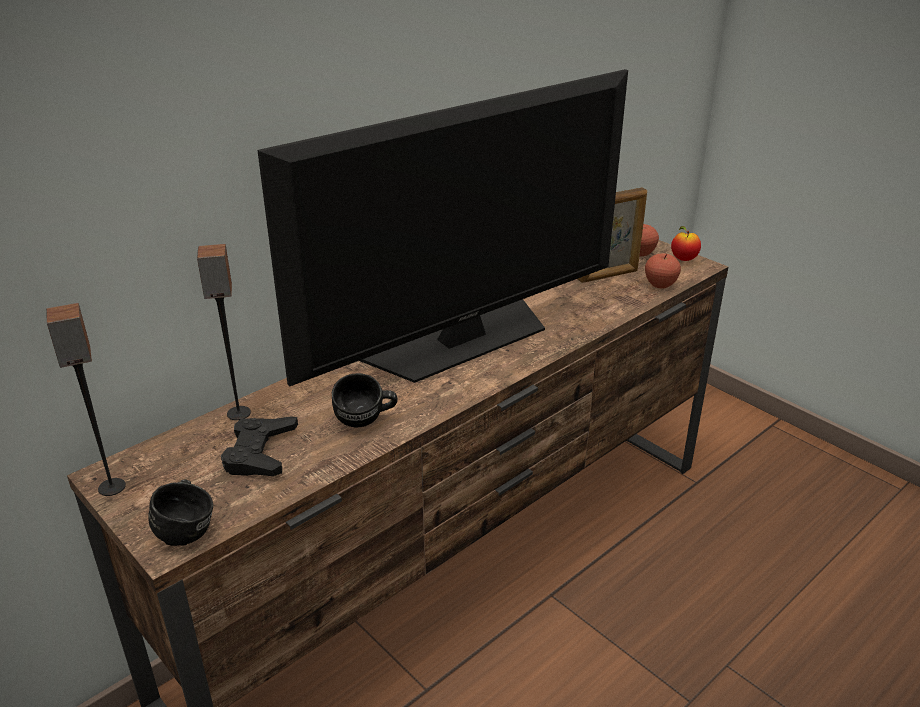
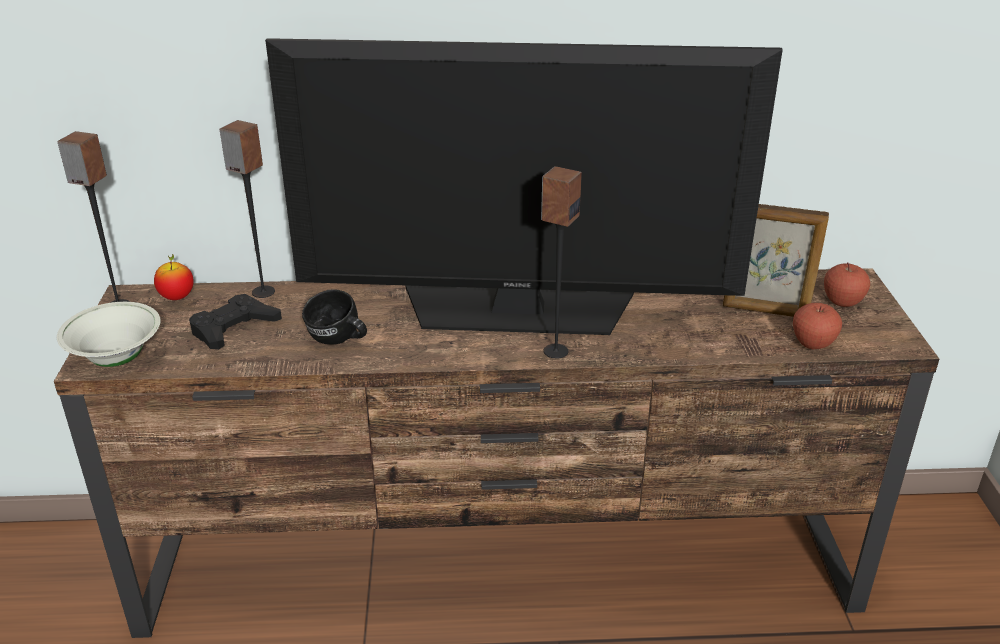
camera: 40 degrees right, 0 degrees up
black mug [148,480,213,546] -> white bowl [57,302,160,367]
apple [671,226,701,261] -> apple moved to [154,254,194,300]
none -> speaker [541,166,582,359]

